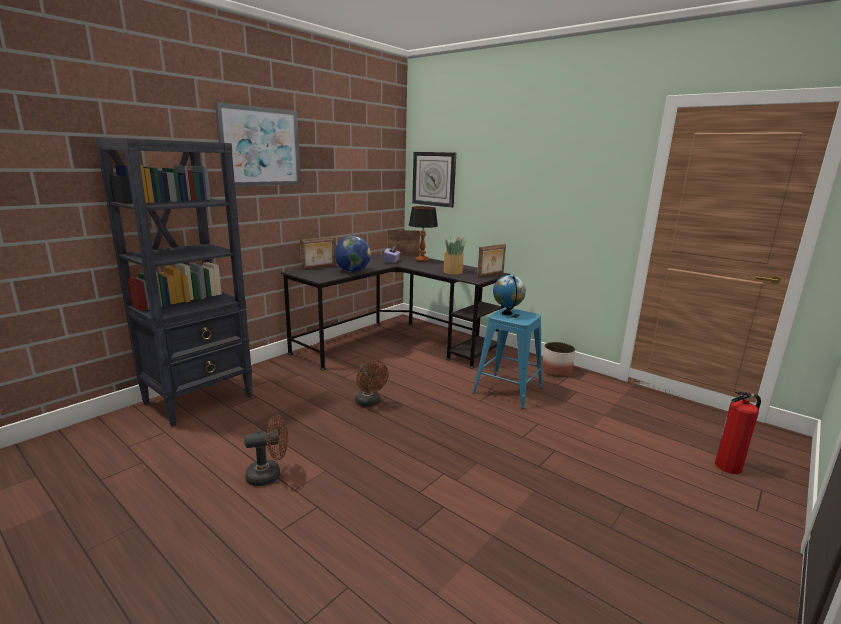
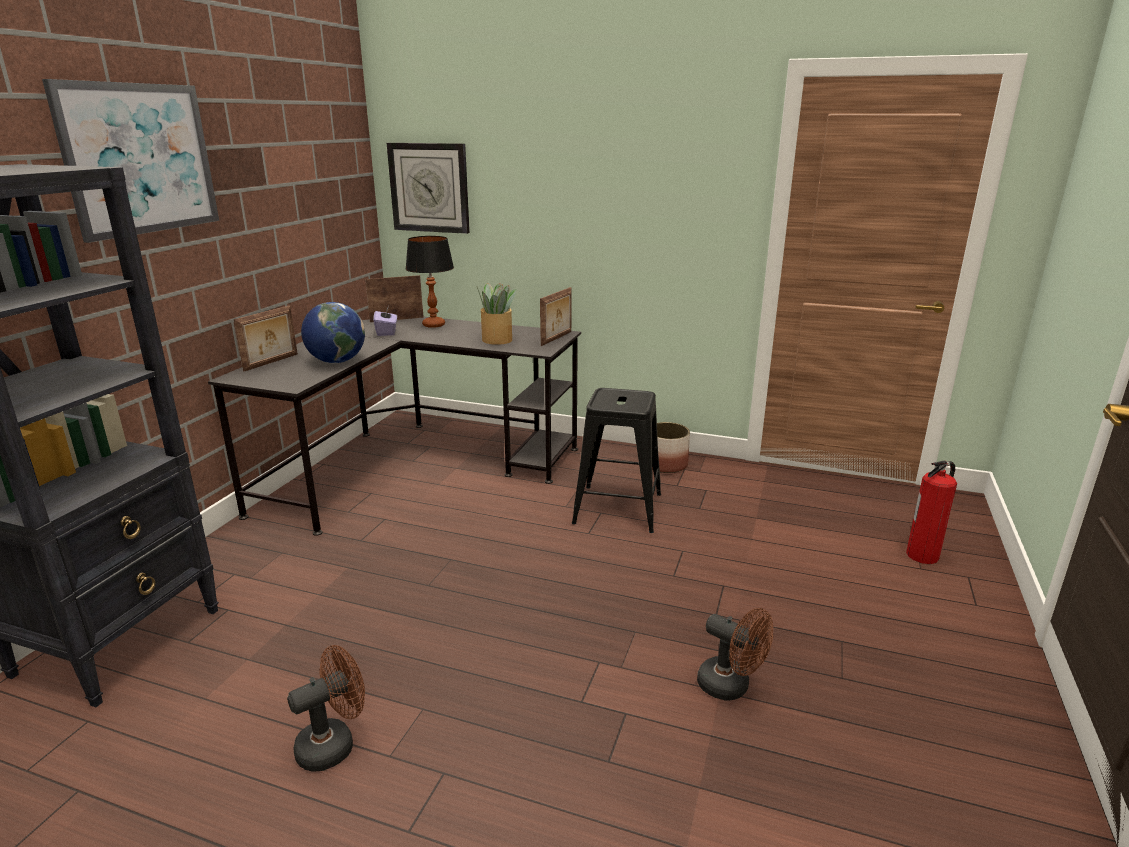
camera: 20 degrees left, 5 degrees up
brown fan [355,360,389,407] -> brown fan moved to [697,608,773,700]
blue stool [473,308,543,409] -> black stool [572,388,661,533]
globe [493,275,526,315] -> none

